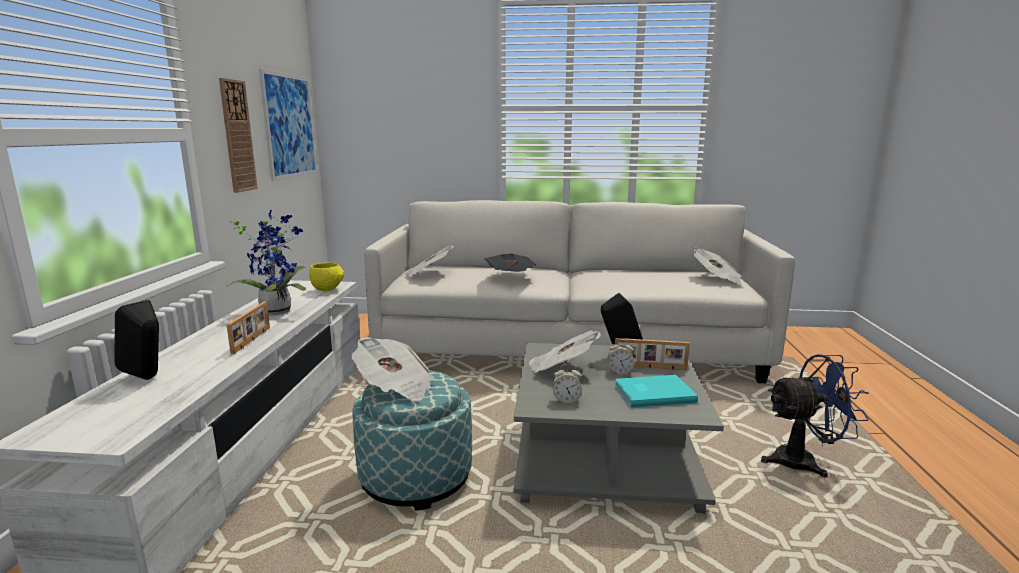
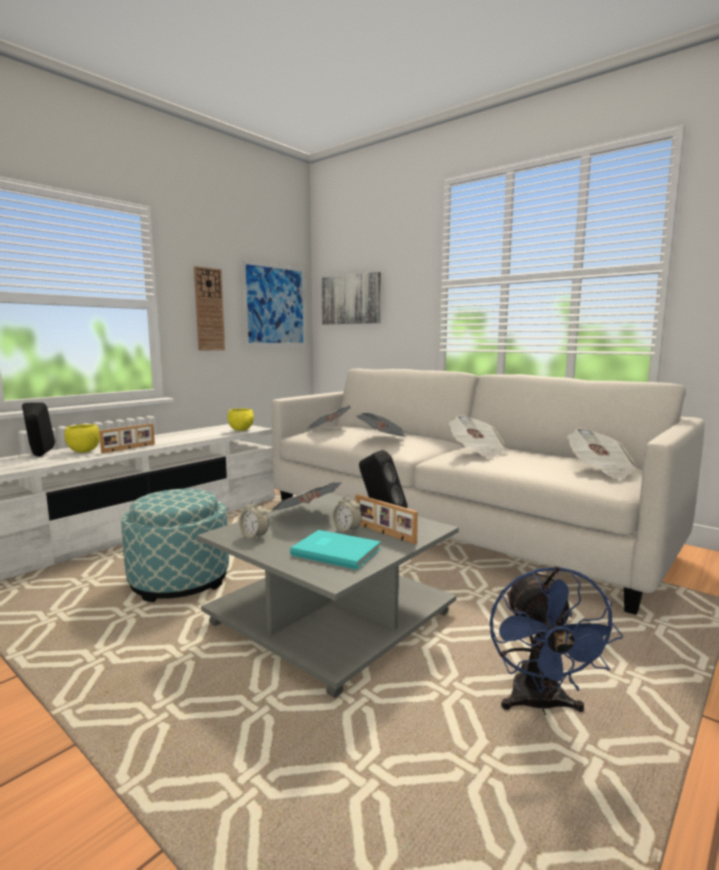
camera: 35 degrees right, 5 degrees down
potted plant [226,209,306,315] -> none
newspaper [352,337,435,401] -> newspaper moved to [449,415,507,458]
blue fan [761,354,869,478] -> blue fan turned 60 degrees clockwise [490,566,623,715]
none -> yellow bowl [64,424,100,453]
none -> picture [322,272,381,324]

